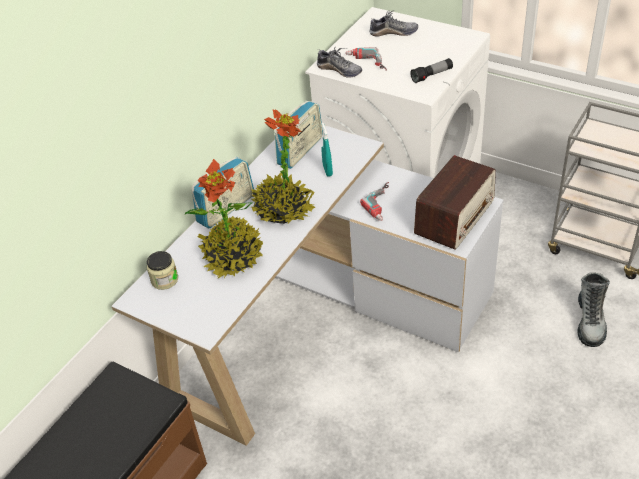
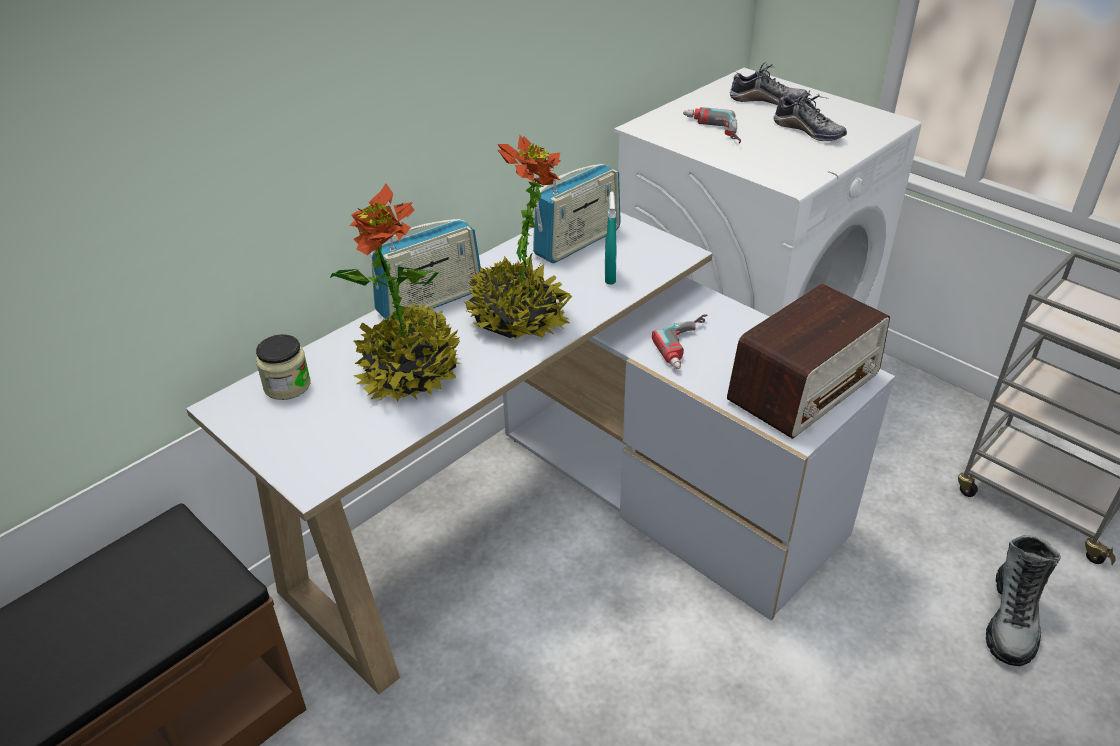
camera: 10 degrees right, 5 degrees down
shoe [317,47,362,78] -> shoe moved to [774,90,847,141]
flashlight [410,58,453,83] -> none

